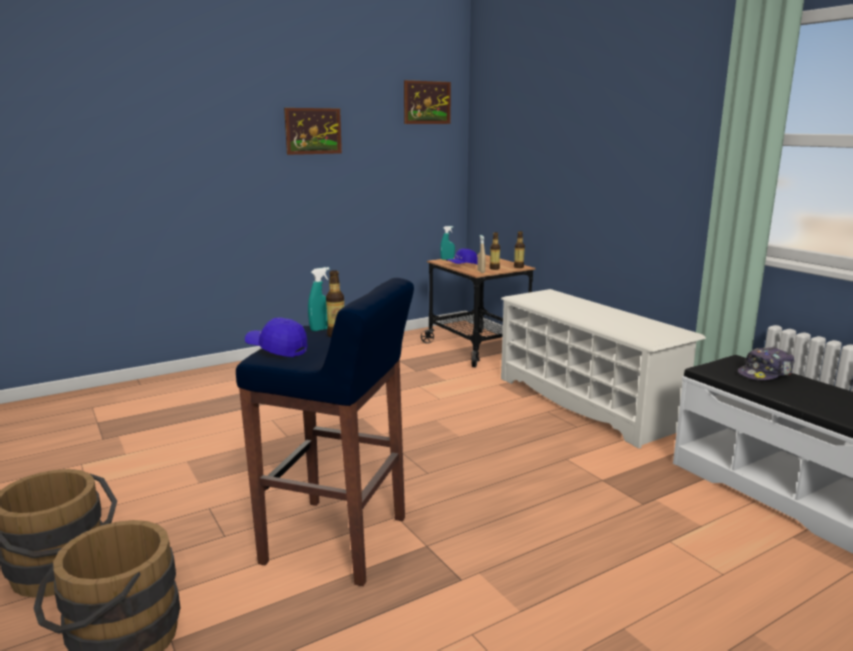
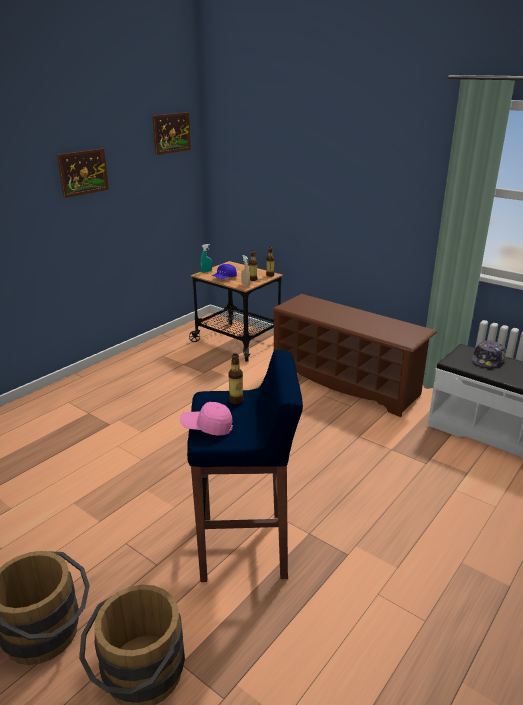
camera: 20 degrees left, 10 degrees up
blue cap [245,317,307,357] -> pink cap [180,402,233,436]
turquoise spray bottle [308,267,329,331] -> none
white shoe rack [501,289,706,448] -> brown shoe rack [271,294,437,417]

